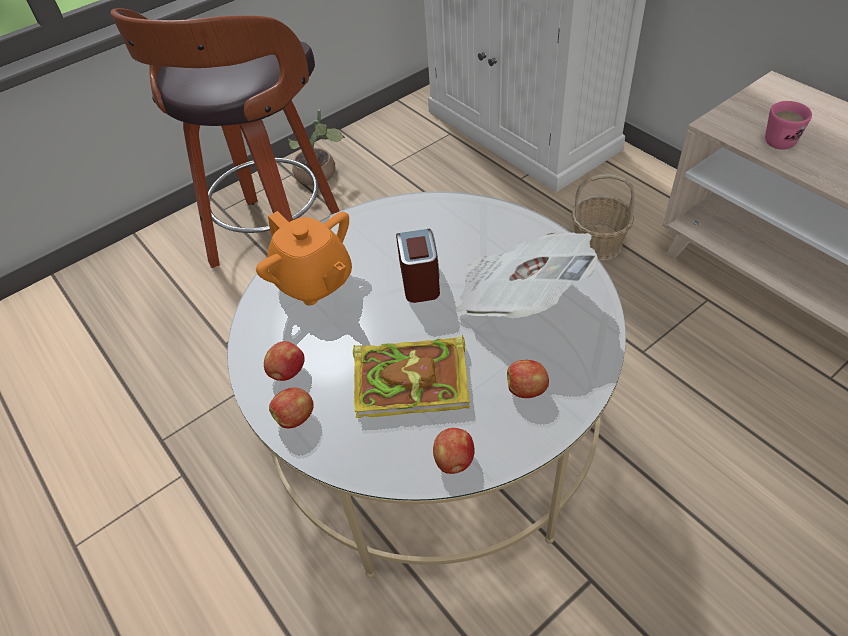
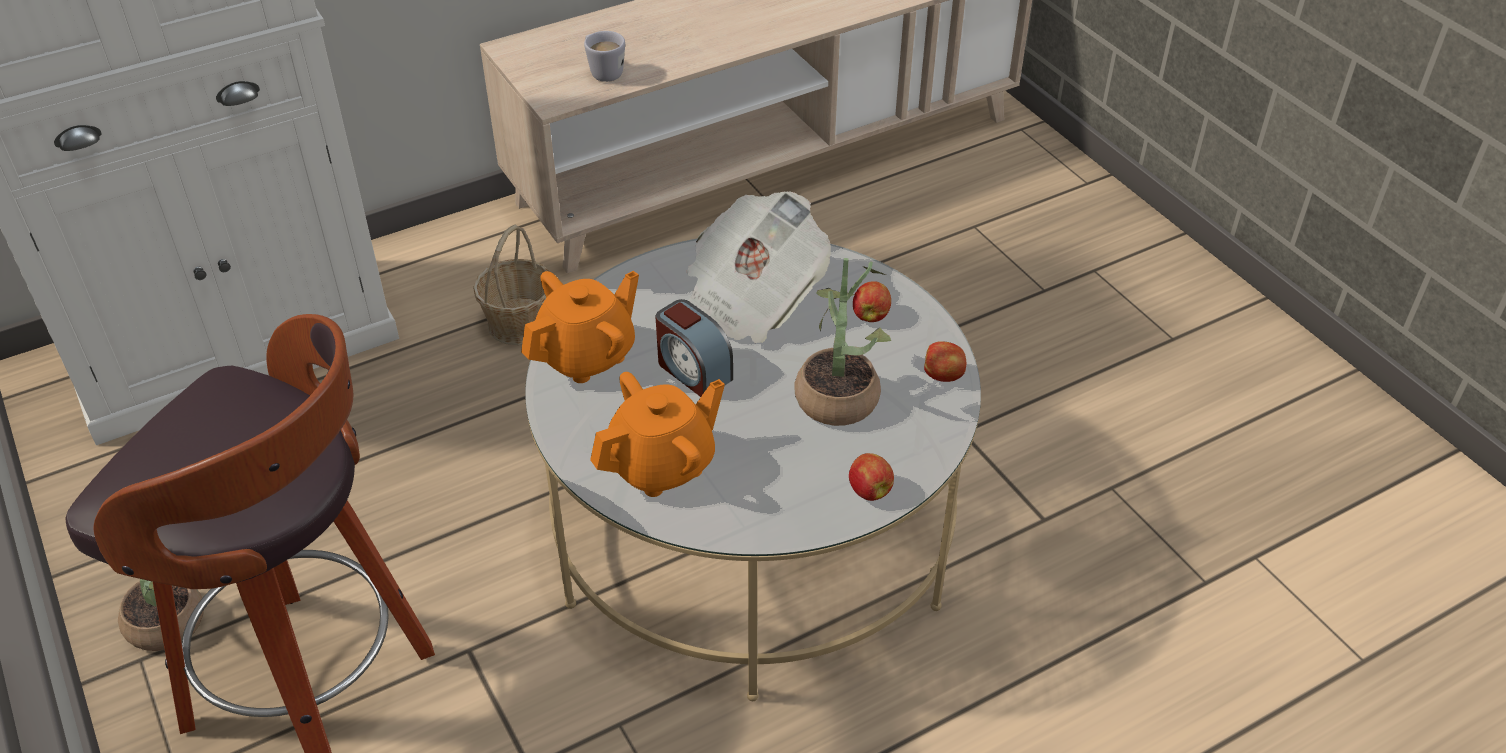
camera: 85 degrees left, 5 degrees down
apple [264,341,305,381] -> none
book [353,335,470,418] -> potted plant [794,258,891,426]
alarm clock [396,229,440,303] -> alarm clock turned 135 degrees counterclockwise [655,299,733,397]
pink mug [765,101,812,150] -> white mug [584,31,625,82]
none -> orange teapot [521,271,639,383]

